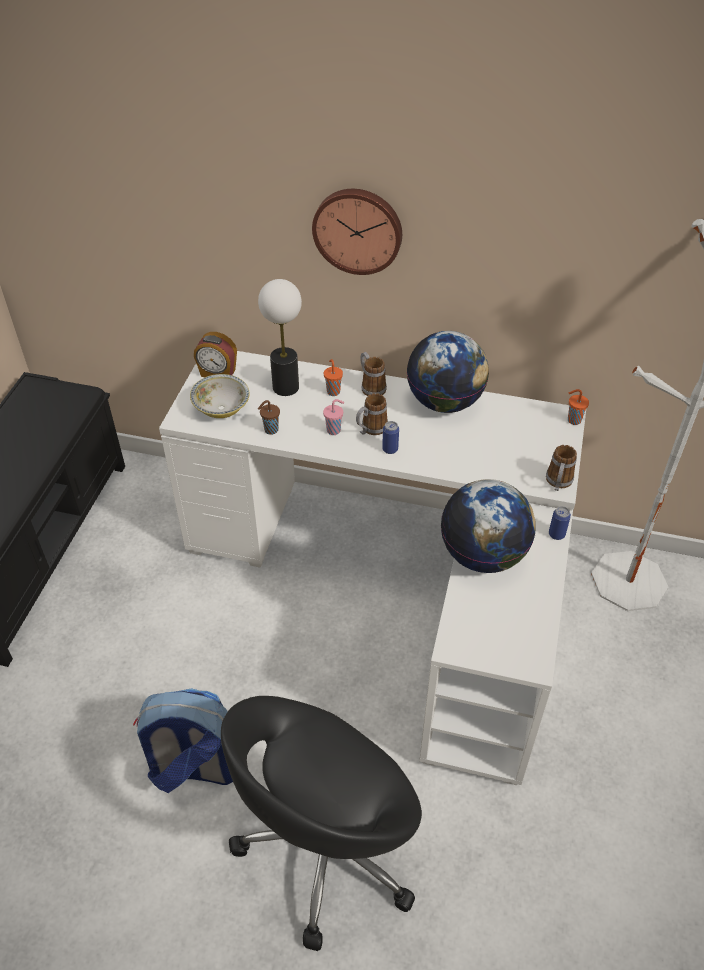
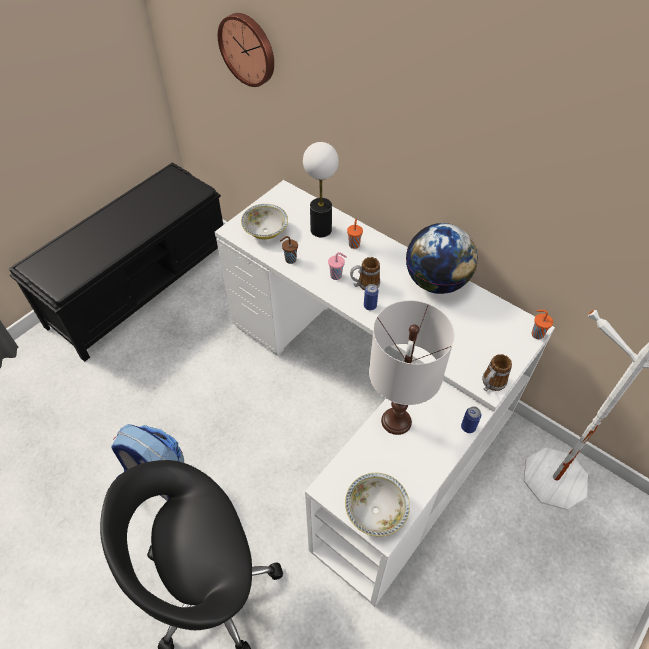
camera: 25 degrees right, 5 degrees up
alarm clock [194,332,237,377] -> none
wall clock [312,189,402,275] -> wall clock moved to [218,13,274,87]
mug [360,352,387,396] -> none
globe [441,479,536,573] -> white table lamp [369,300,454,435]
none -> bowl [345,473,410,537]

